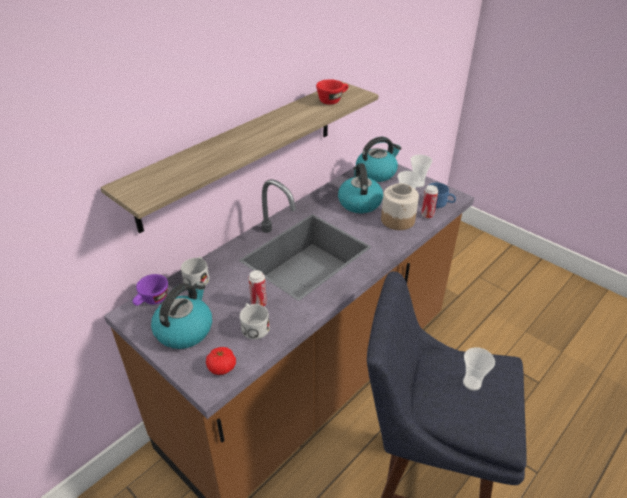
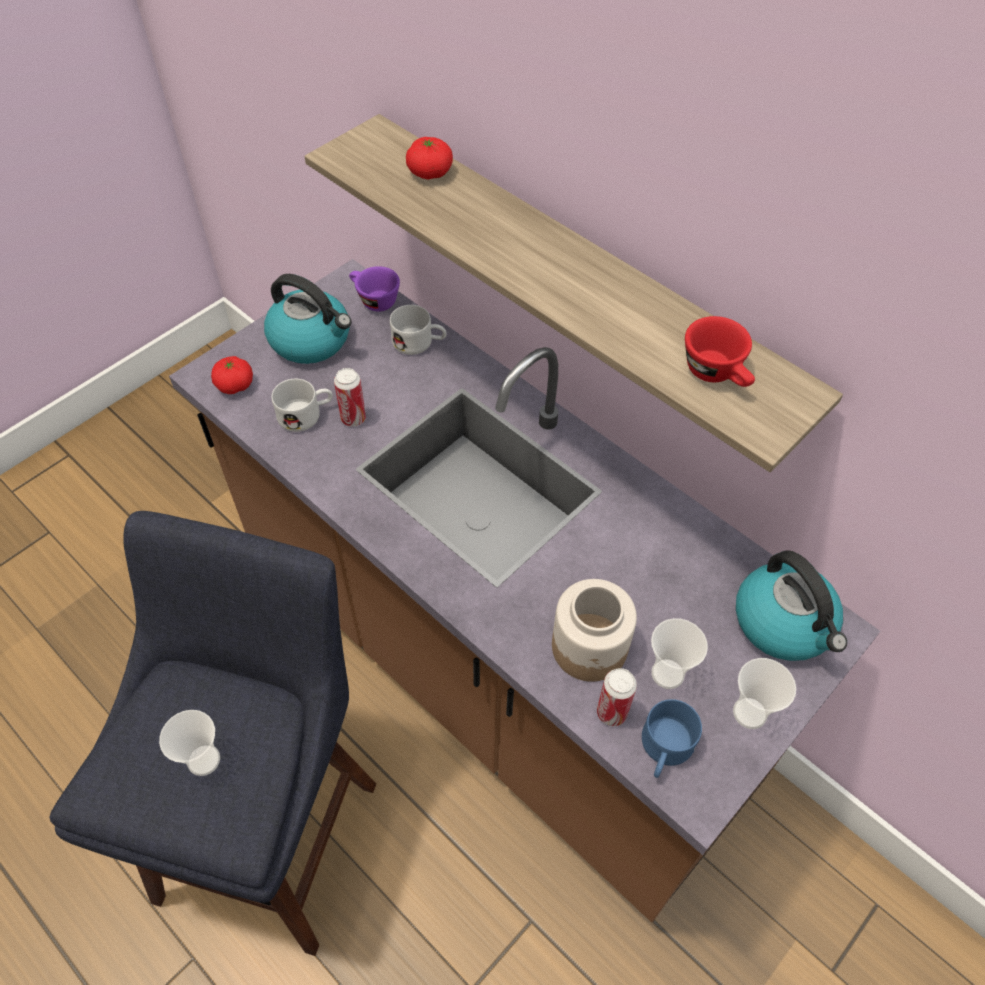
camera: 90 degrees right, 15 degrees up
kettle [338,163,383,213] -> none
none -> tomato [406,137,453,179]

